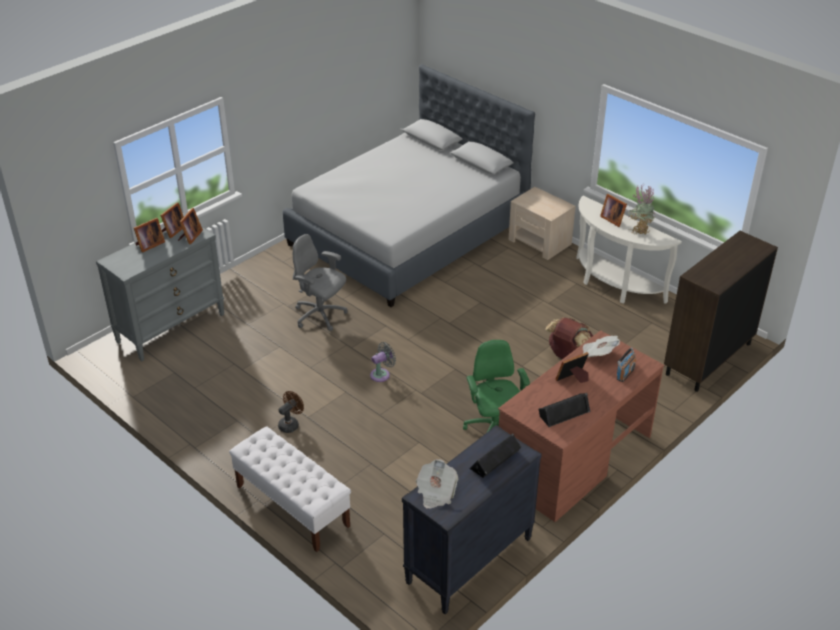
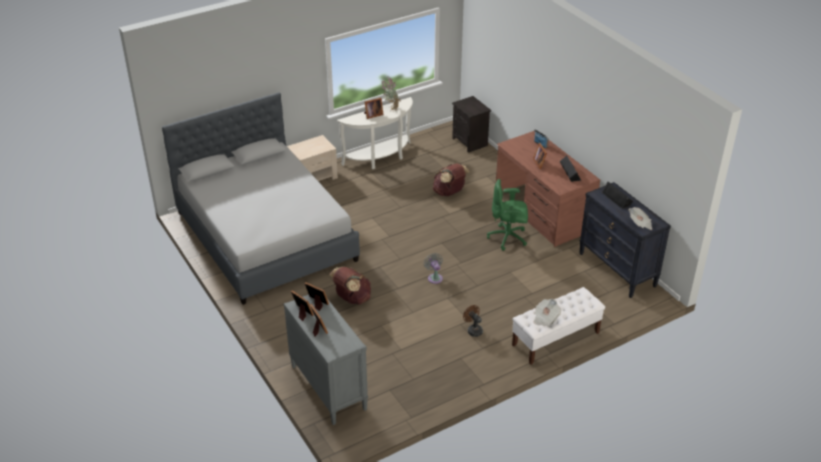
camera: 75 degrees left, 0 degrees up
grey office chair [293,234,347,331] -> brown backpack [329,267,371,304]
newspaper [583,336,620,357] -> newspaper moved to [533,299,561,327]
brown cabinet [664,231,778,392] -> black nightstand [452,96,491,153]

